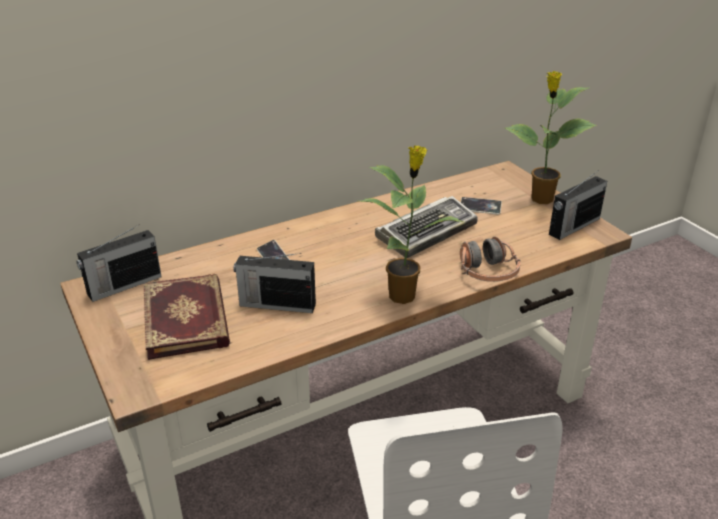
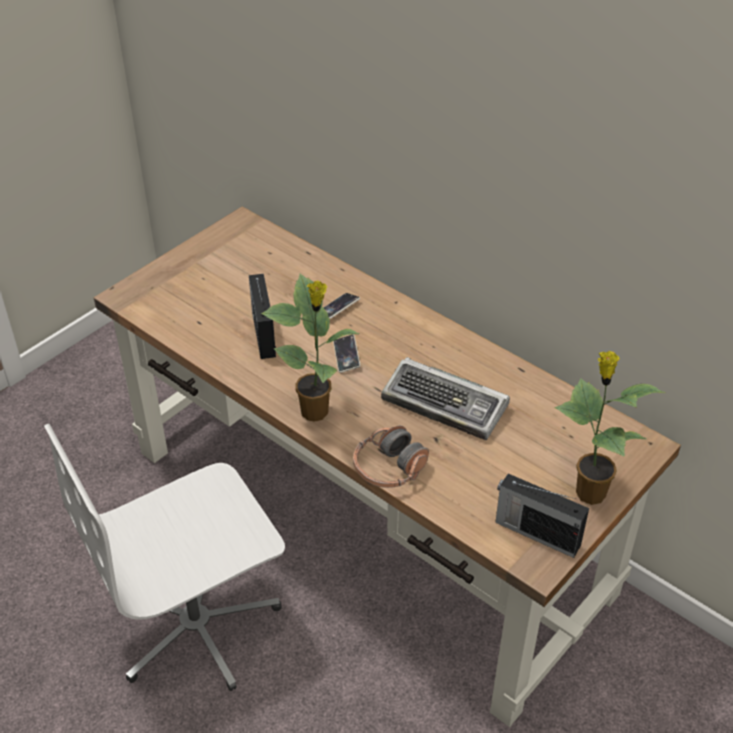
camera: 70 degrees right, 10 degrees up
radio [76,224,161,302] -> none
book [144,274,230,360] -> none
phone [461,197,502,214] -> phone moved to [333,335,360,373]

